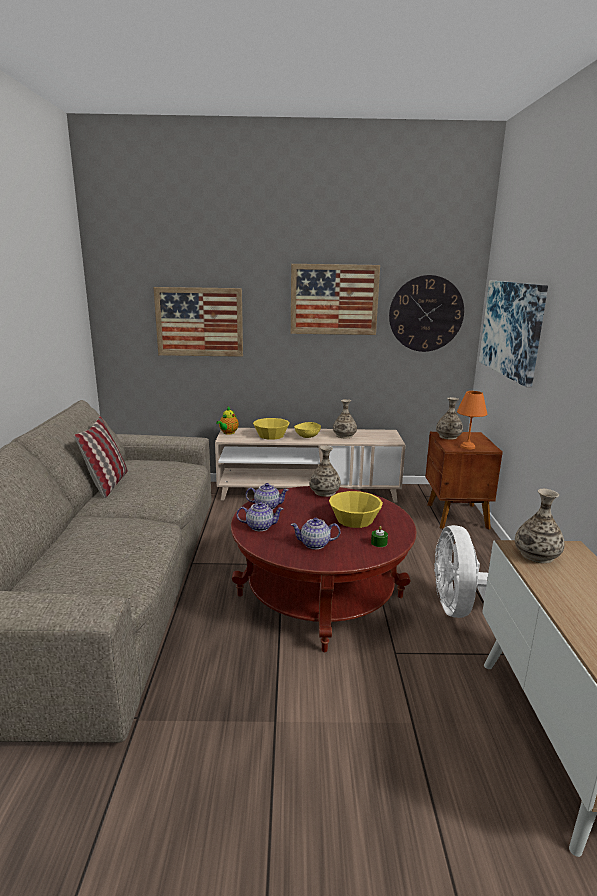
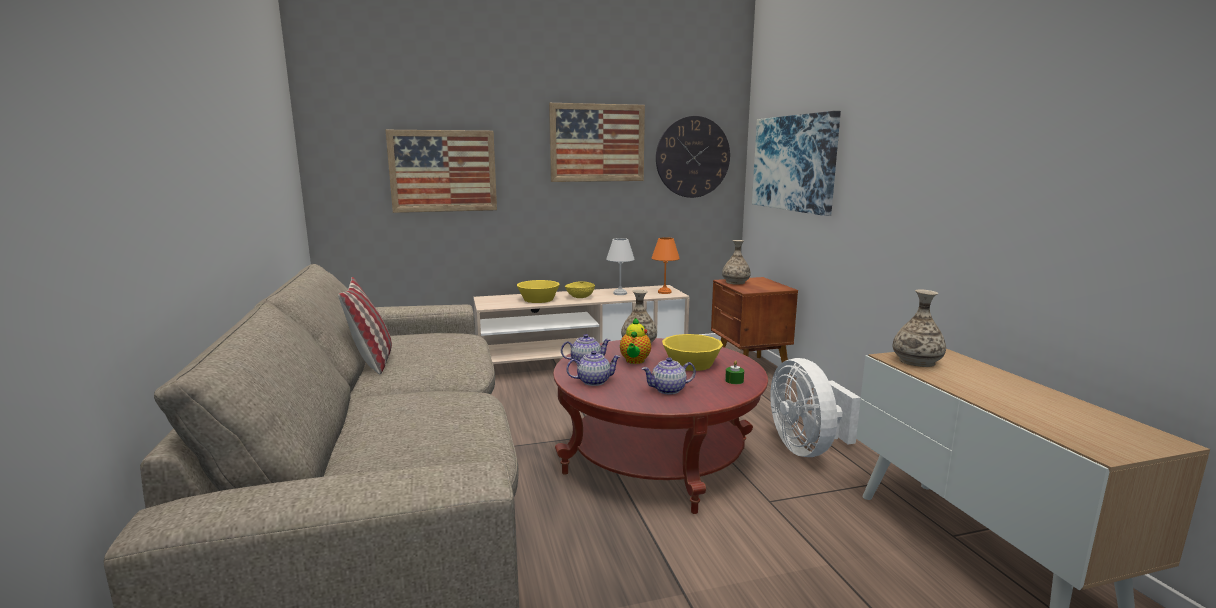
camera: 15 degrees left, 5 degrees down
teapot [216,407,239,435] -> teapot moved to [620,317,651,364]
vase [333,399,357,438] -> white table lamp [606,238,635,295]
orange table lamp [457,391,487,449] -> orange table lamp moved to [652,237,680,294]

